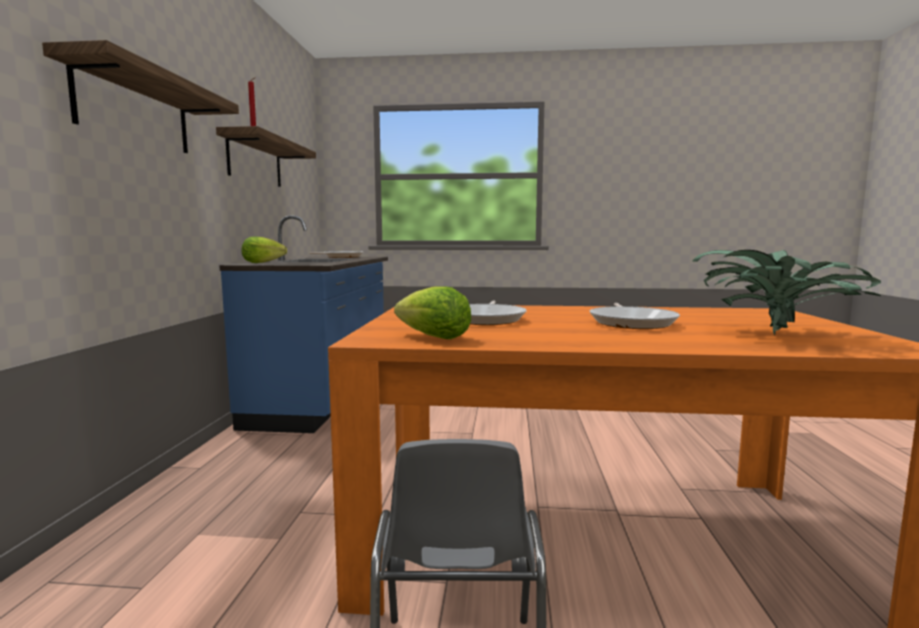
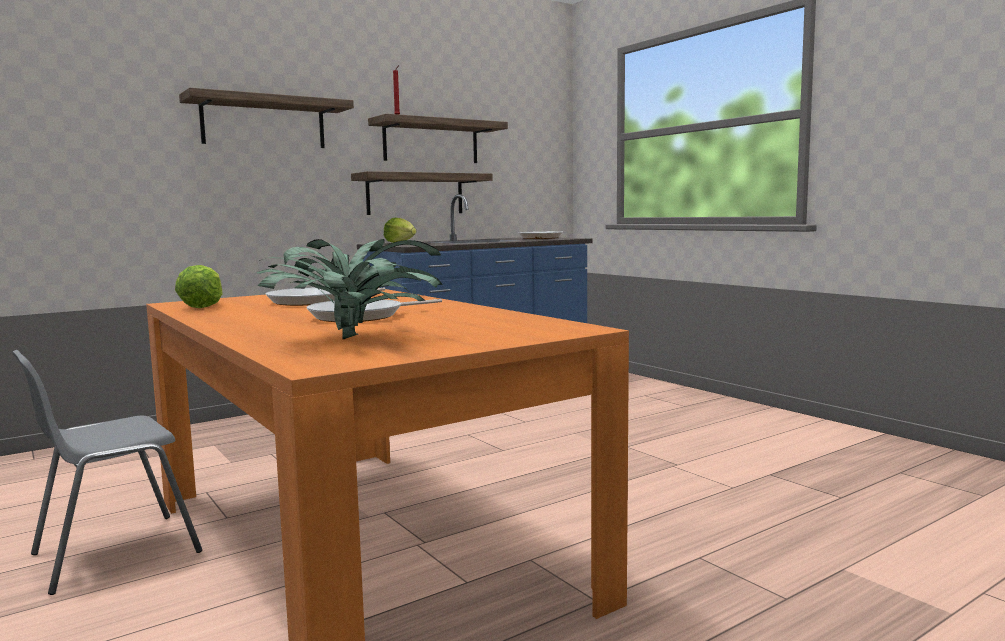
camera: 50 degrees right, 0 degrees up
none -> shelf [351,171,493,215]

